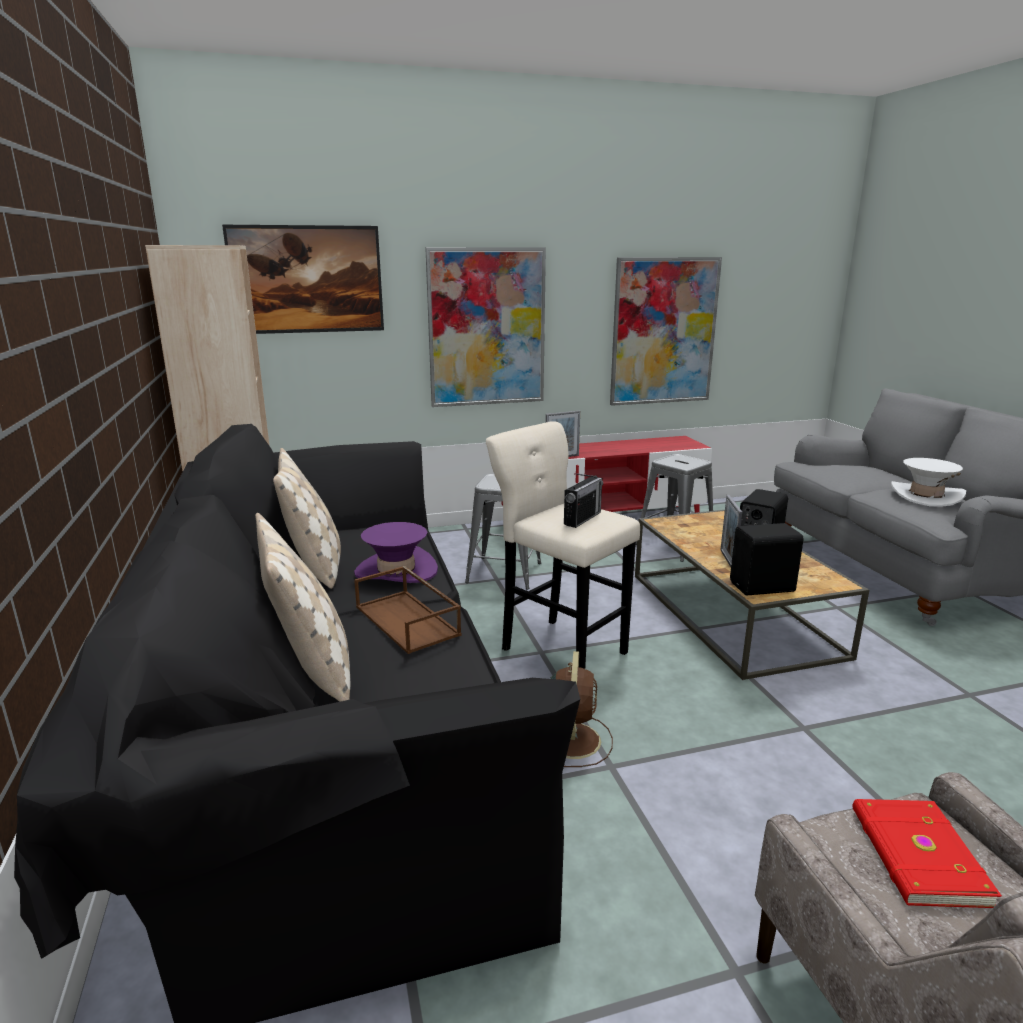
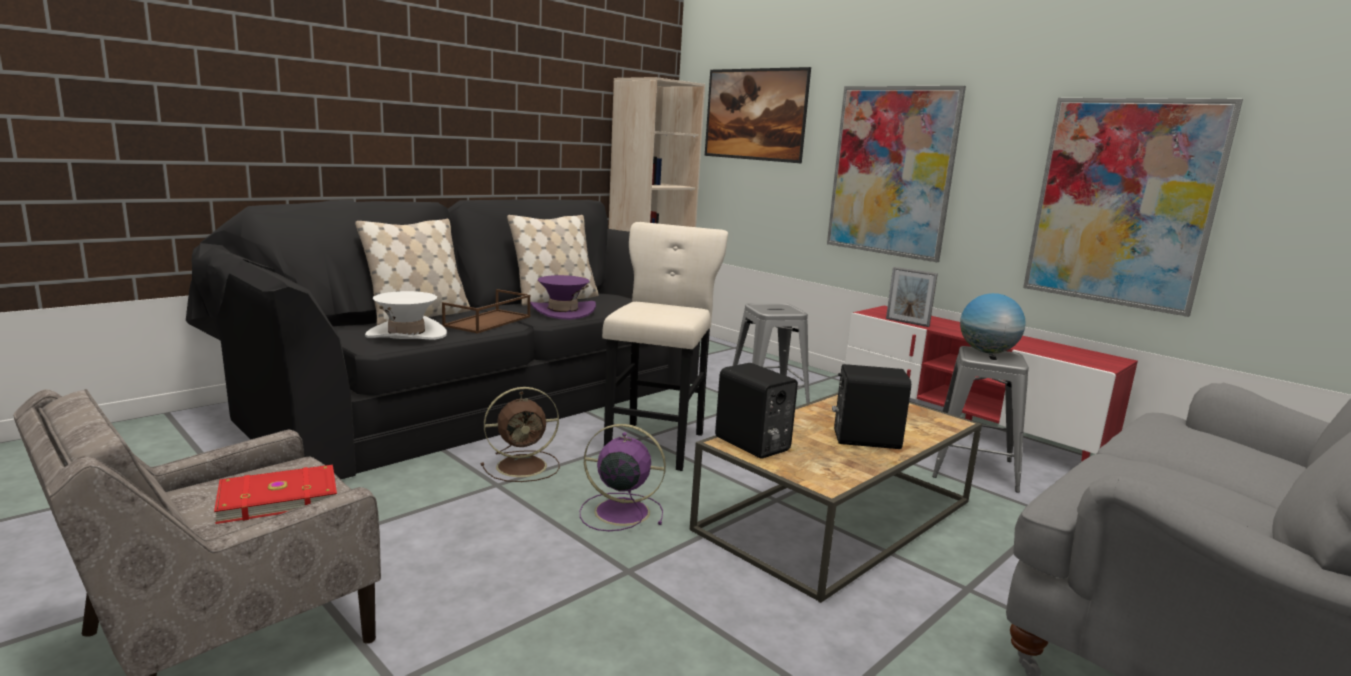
camera: 60 degrees right, 5 degrees down
radio [564,473,603,528] -> none
picture frame [721,495,742,567] -> none
white hat [891,458,966,507] -> white hat moved to [365,291,447,340]
none -> purple fan [580,424,666,531]
none -> globe [960,293,1026,354]

